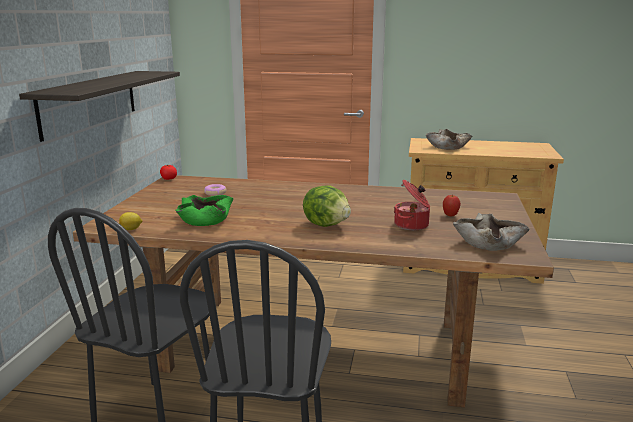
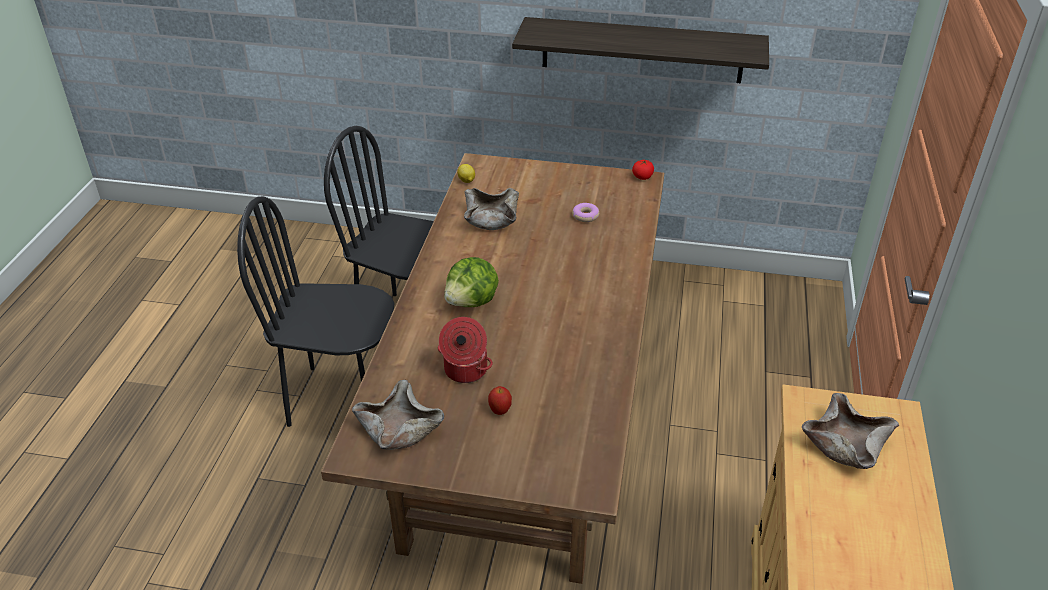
camera: 90 degrees right, 20 degrees up
green bowl [175,195,234,226] -> beige bowl [464,188,519,230]

